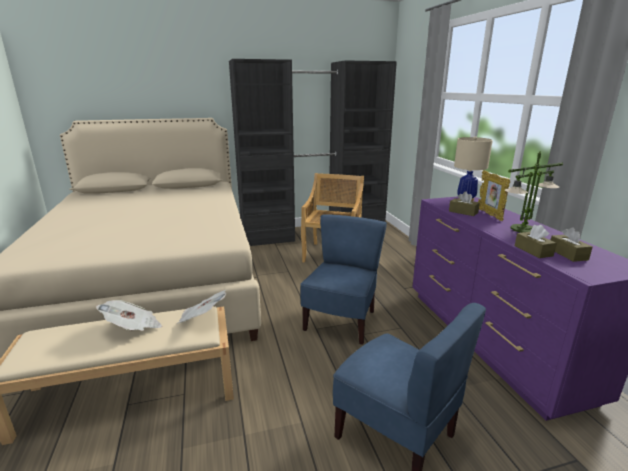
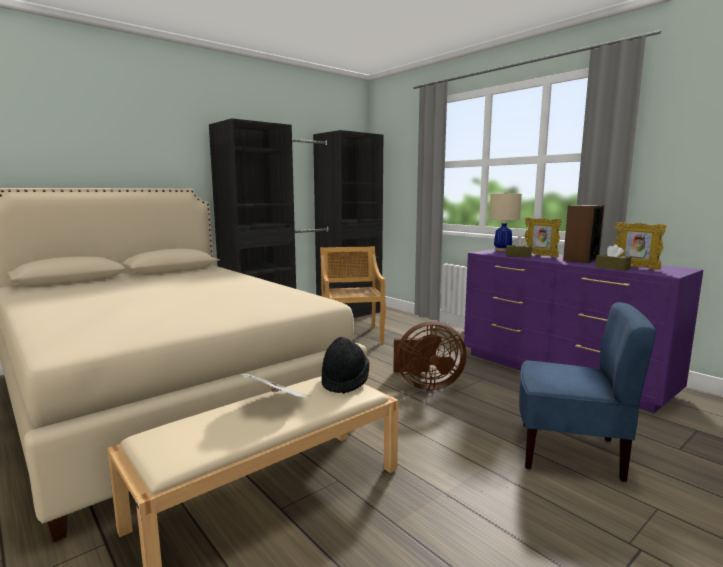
camera: 25 degrees left, 10 degrees down
newspaper [177,290,226,324] -> black hat [321,337,370,394]
blue chair [300,214,387,345] -> brown fan [393,321,467,390]
table lamp [505,151,563,233] -> speaker [563,205,604,263]
brown tissue box [551,227,593,262] -> picture frame [614,222,666,270]

